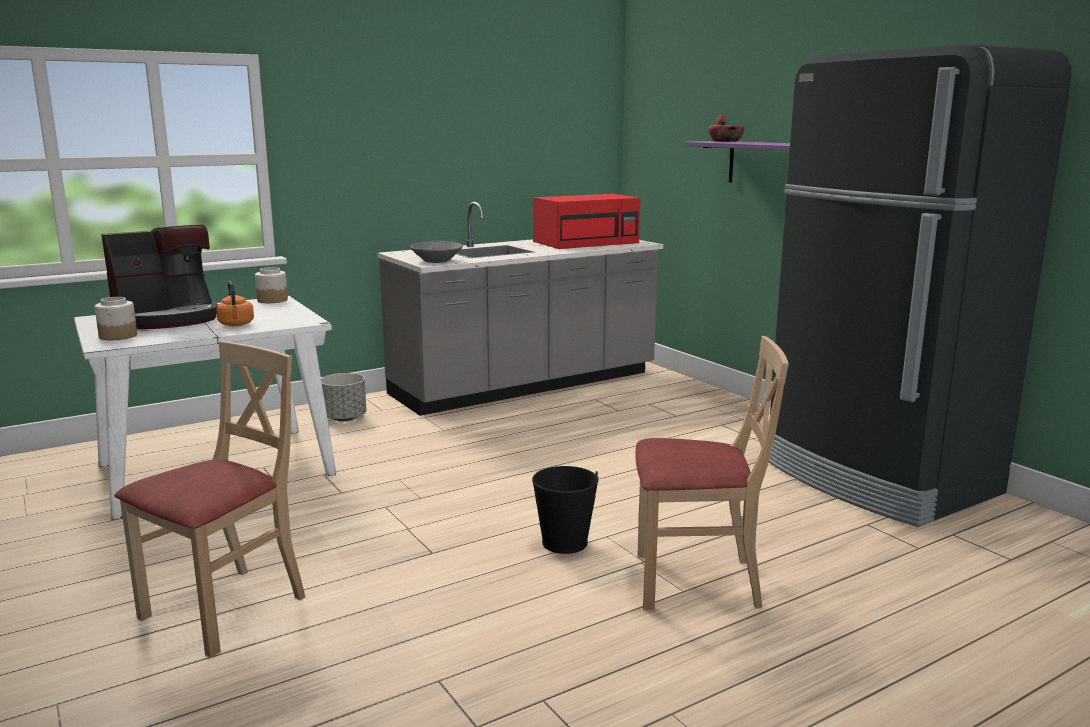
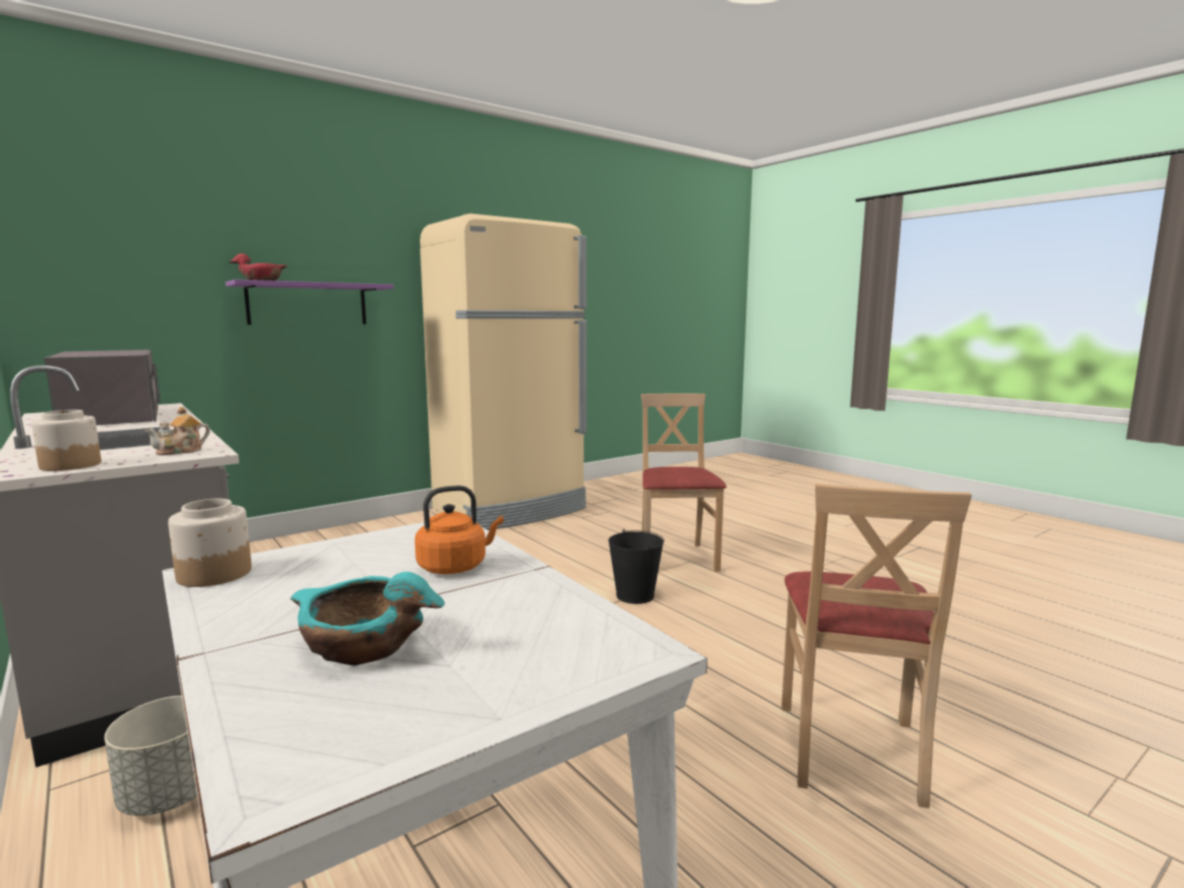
camera: 95 degrees left, 5 degrees down
jar [95,297,137,340] -> jar moved to [31,410,101,471]
coffee machine [101,224,218,329] -> turquoise bowl [291,572,445,666]
beige chair [114,341,305,658] -> beige chair turned 105 degrees counterclockwise [782,483,972,808]
grey bowl [410,241,463,263] -> teapot [145,407,210,455]
red microwave [533,194,640,249] -> grey microwave [44,350,161,425]
black fridge [769,44,1071,527] -> beige fridge [420,214,587,530]

